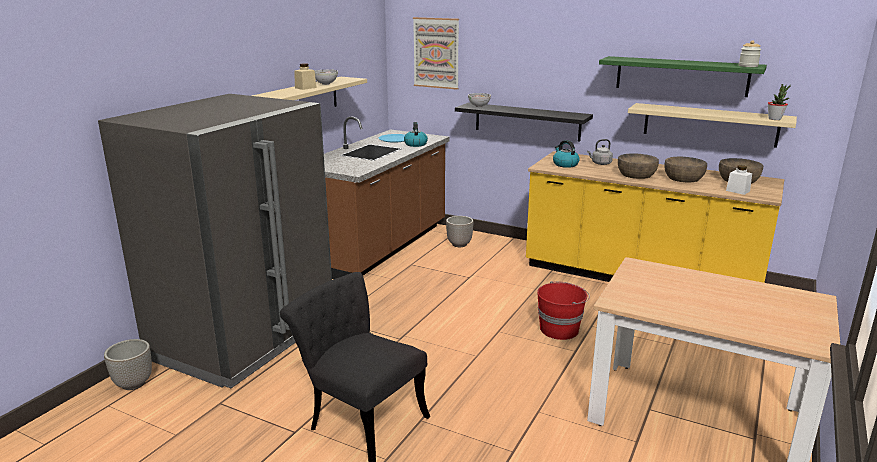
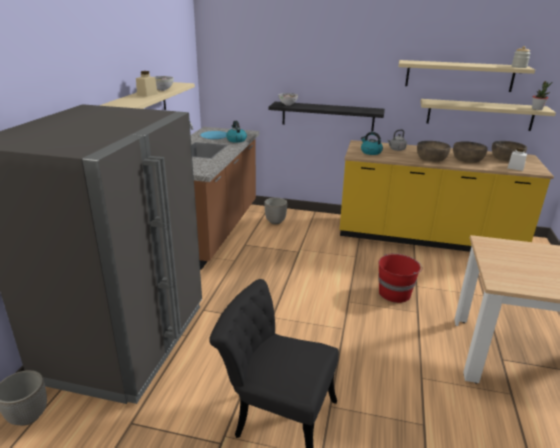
camera: 15 degrees left, 5 degrees up
picture [413,17,459,90] -> none
green shelf [599,56,767,97] -> beige shelf [399,60,535,92]

